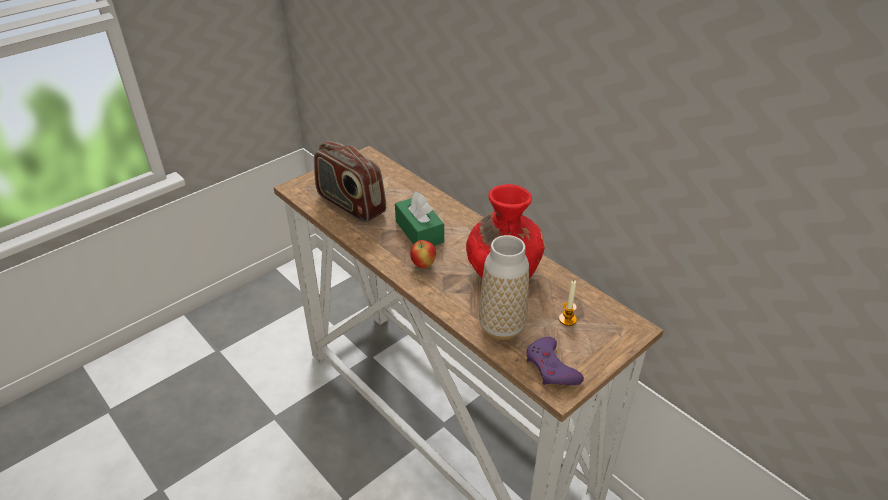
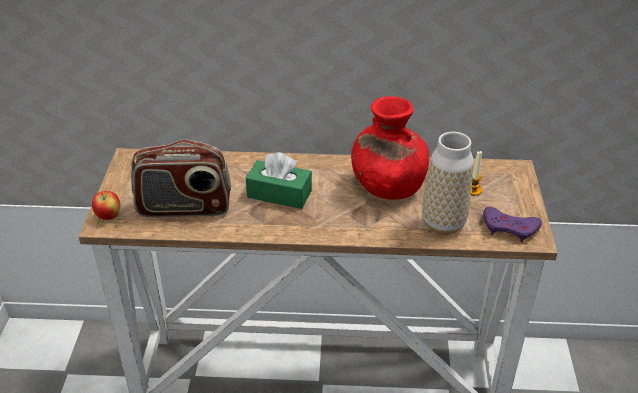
camera: 45 degrees left, 0 degrees up
apple [410,240,436,268] -> apple moved to [92,191,120,220]

